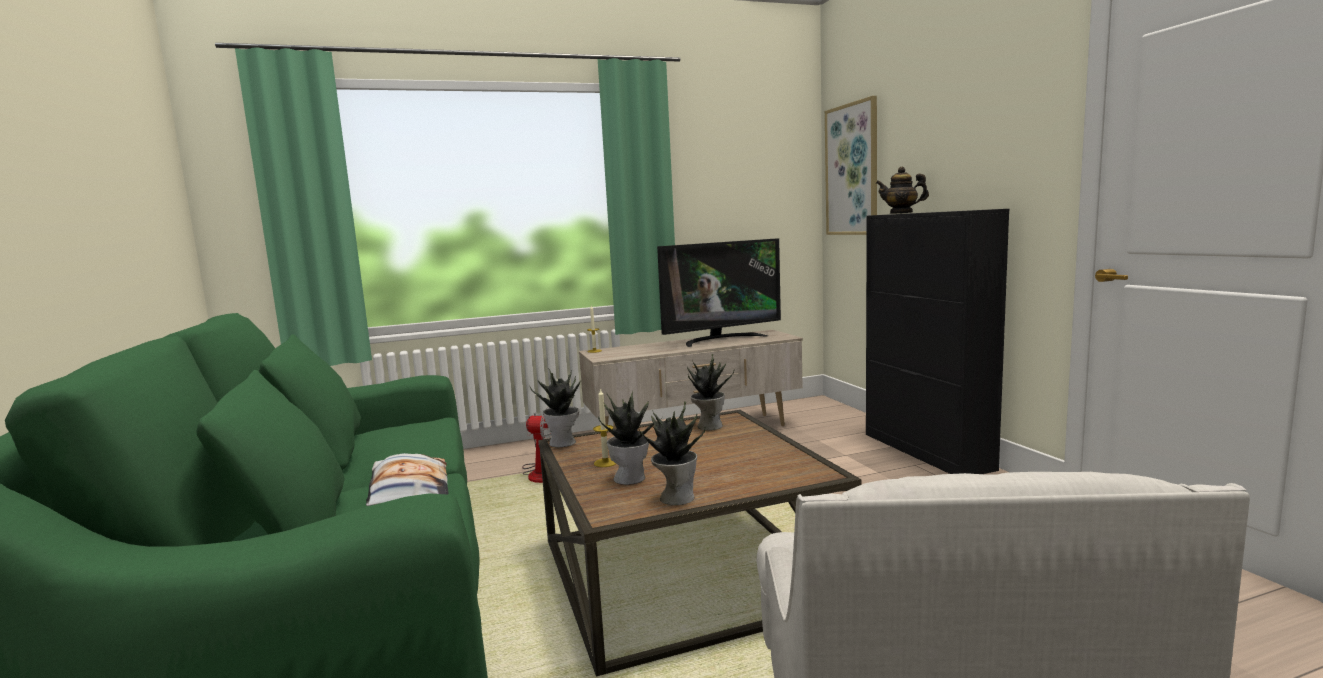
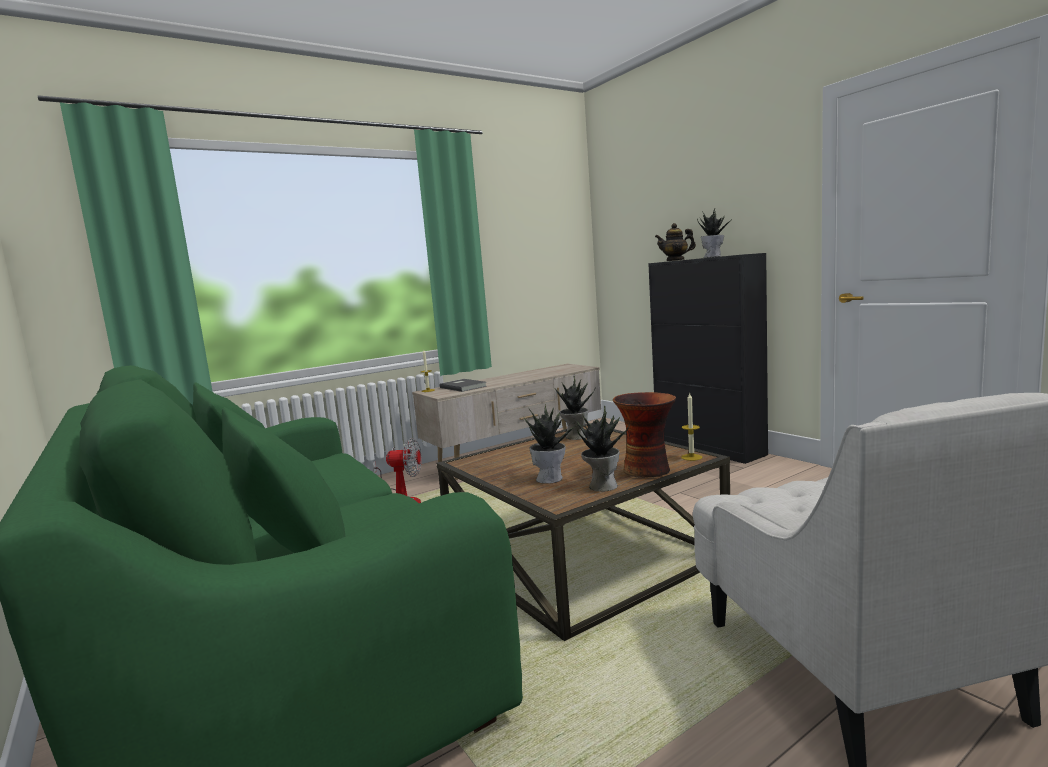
camera: 15 degrees left, 0 degrees up
pillow [366,453,448,506] -> none
potted plant [530,368,580,447] -> potted plant moved to [697,208,730,258]
candle [593,388,616,467] -> candle moved to [681,393,702,461]
television [657,238,781,347] -> none
picture [825,96,877,235] -> none
none -> grey book [439,379,487,392]
none -> vase [613,392,676,478]

